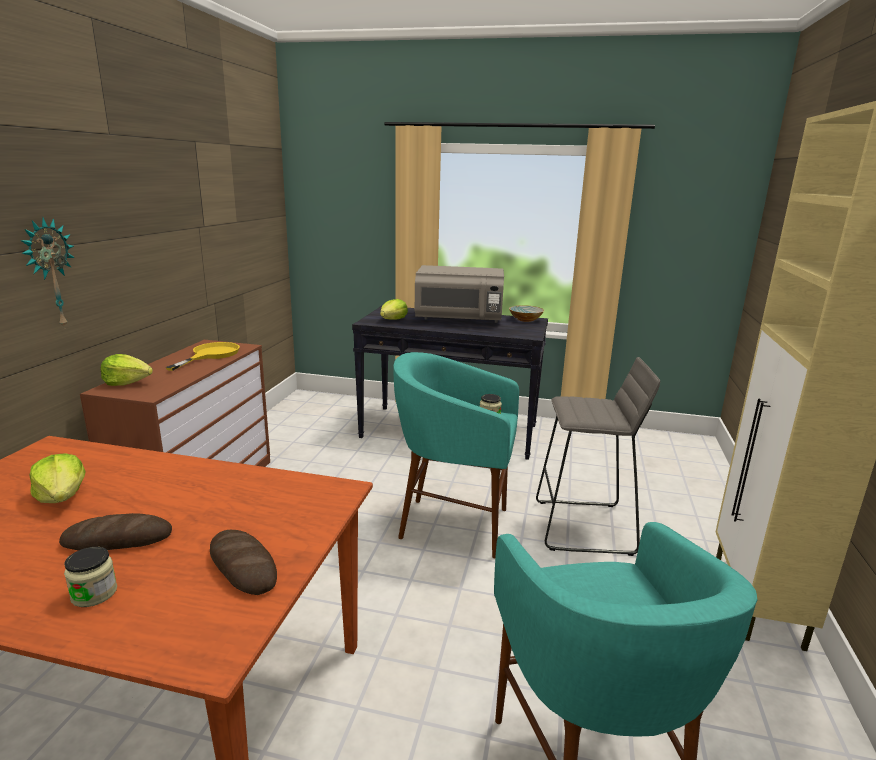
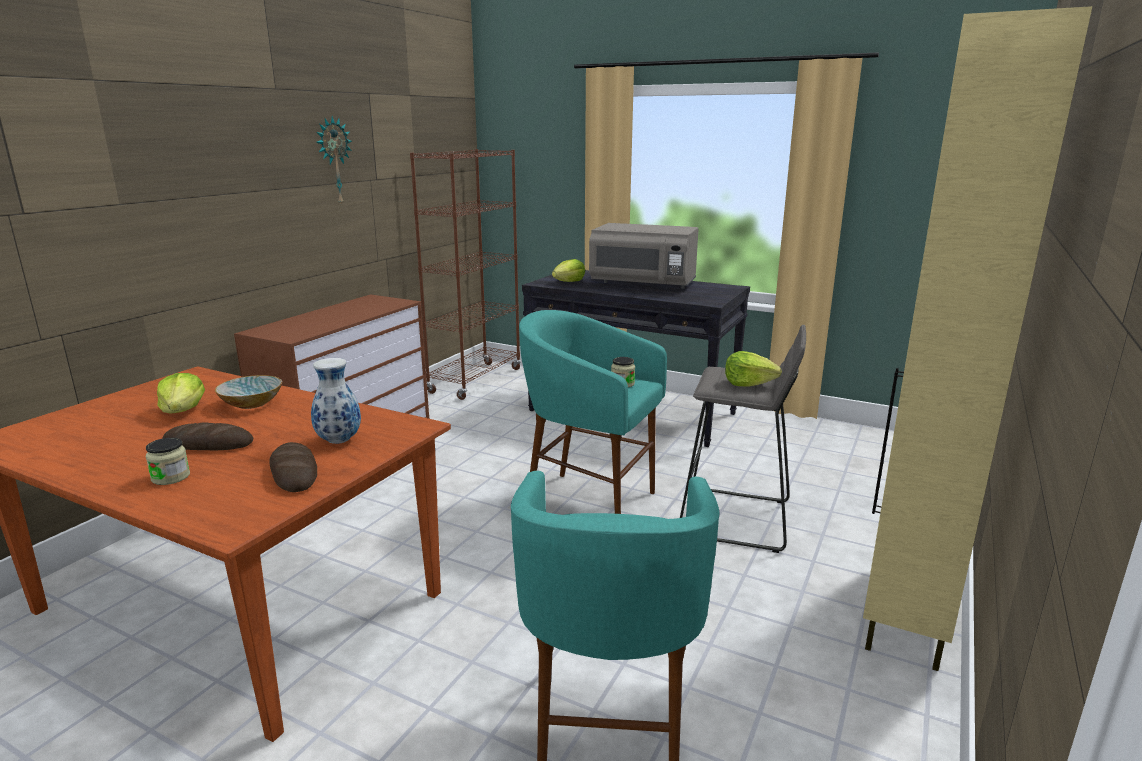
camera: 15 degrees right, 0 degrees up
wall clock [20,218,75,329] -> wall clock moved to [316,116,352,207]
lettuce [101,354,153,386] -> lettuce moved to [725,351,782,387]
yellow frying pan [165,342,240,371] -> none
bowl [509,305,544,322] -> bowl moved to [215,375,282,409]
none -> vase [311,358,361,444]
none -> brown bookcase [410,149,521,400]

